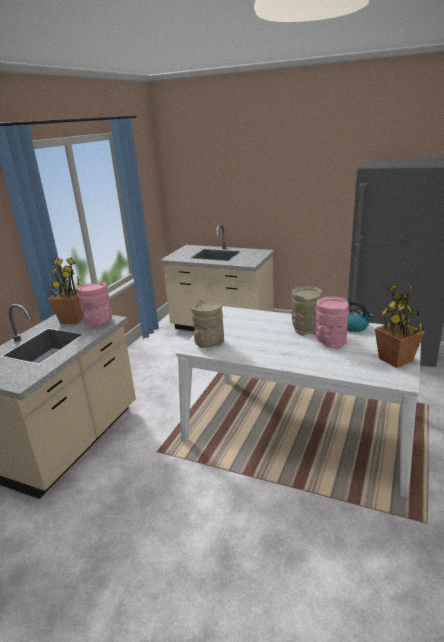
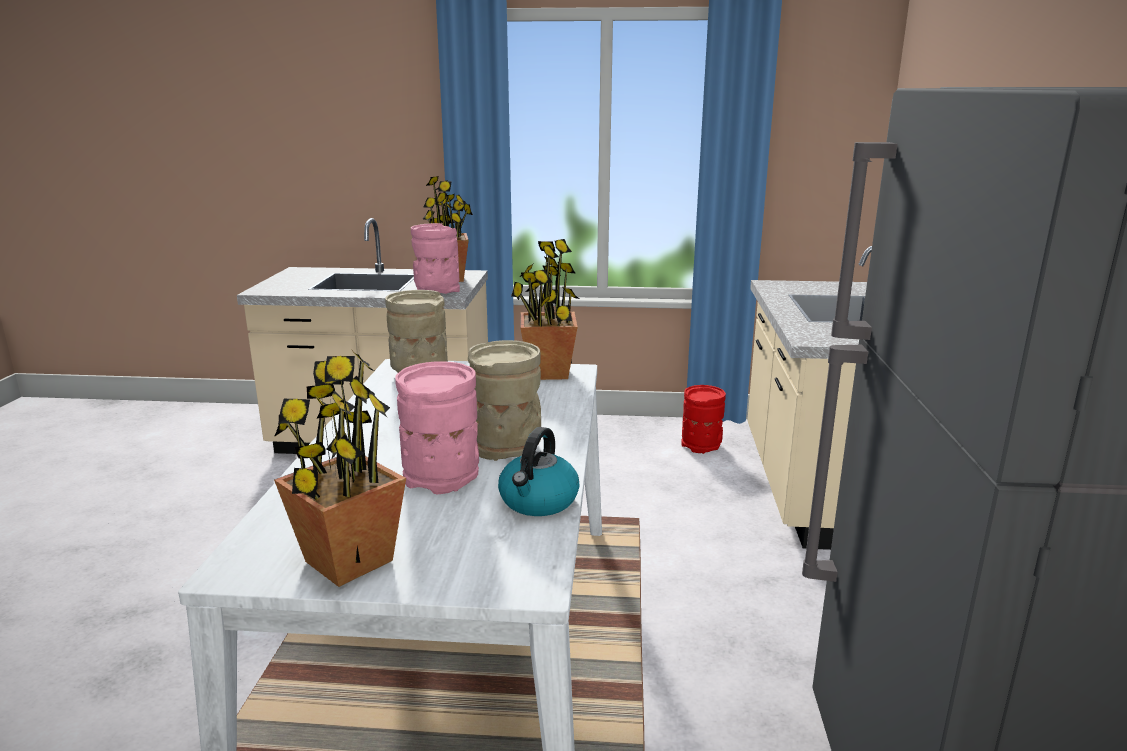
camera: 70 degrees right, 5 degrees down
none -> potted plant [511,239,579,380]
none -> red vase [681,385,726,454]

